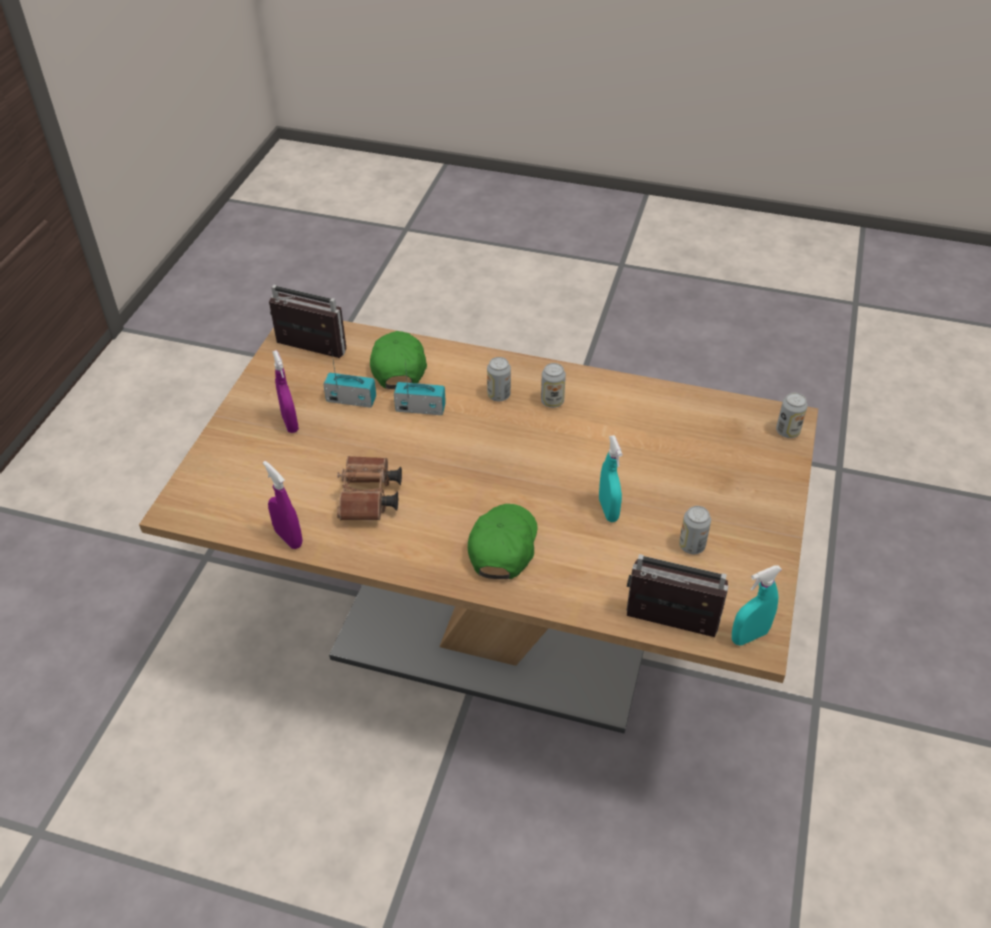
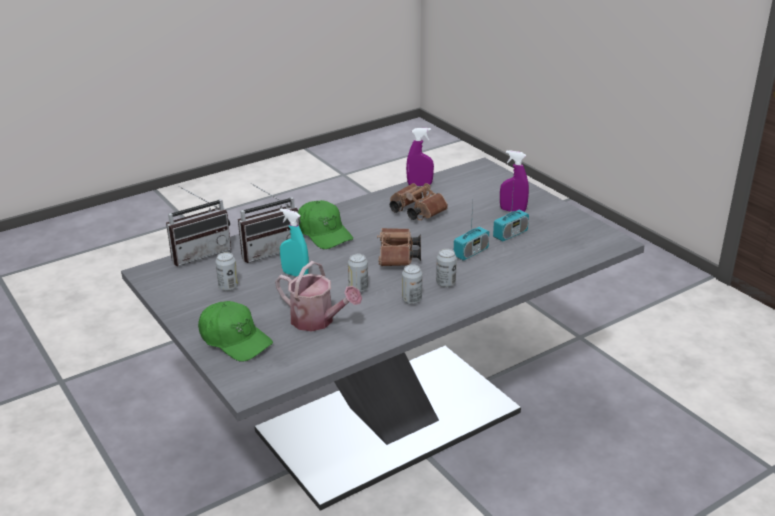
camera: 130 degrees right, 15 degrees down
brown dining table [139,321,818,733] -> grey dining table [121,157,645,511]
radio [269,285,346,358] -> radio moved to [238,183,300,263]
green cap [370,331,427,389] -> green cap moved to [198,301,273,362]
turquoise spray bottle [732,565,782,645] -> none
can [776,392,808,438] -> can moved to [348,254,368,292]
none -> watering can [275,261,362,332]
none -> brown binoculars [377,228,421,266]

